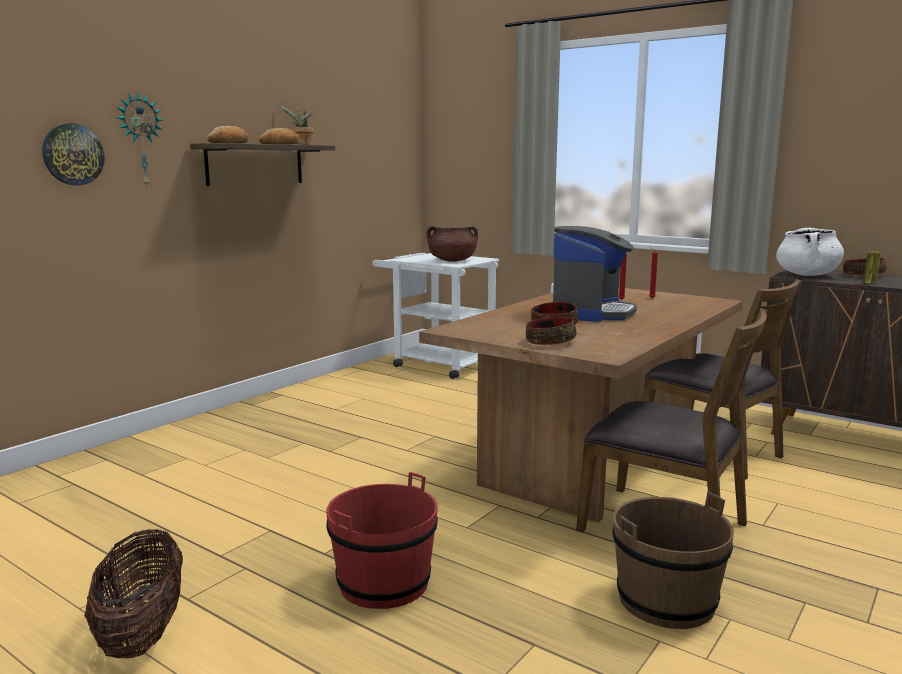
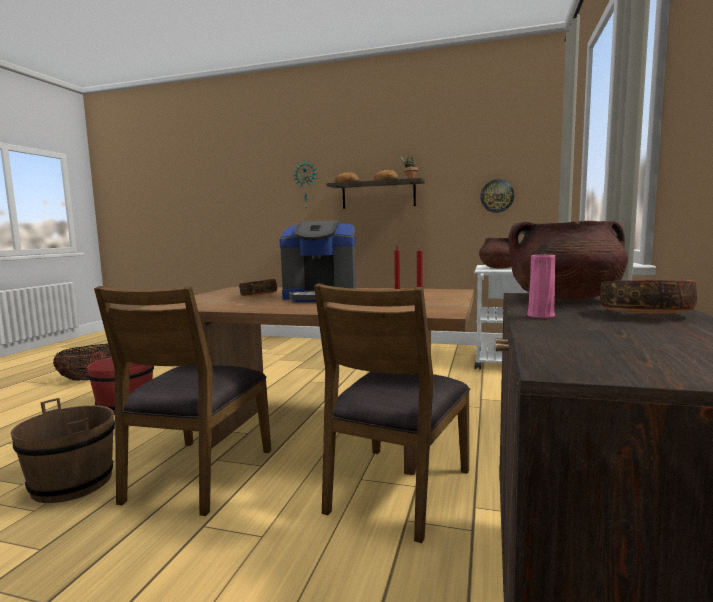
camera: 70 degrees right, 5 degrees down
wall clock [42,123,104,185] -> wall clock moved to [480,179,514,213]
bowl [526,317,576,345] -> none
white cooking pot [776,228,844,276] -> brown cooking pot [508,220,628,300]
yellow vase [863,251,881,284] -> pink vase [527,255,555,318]

